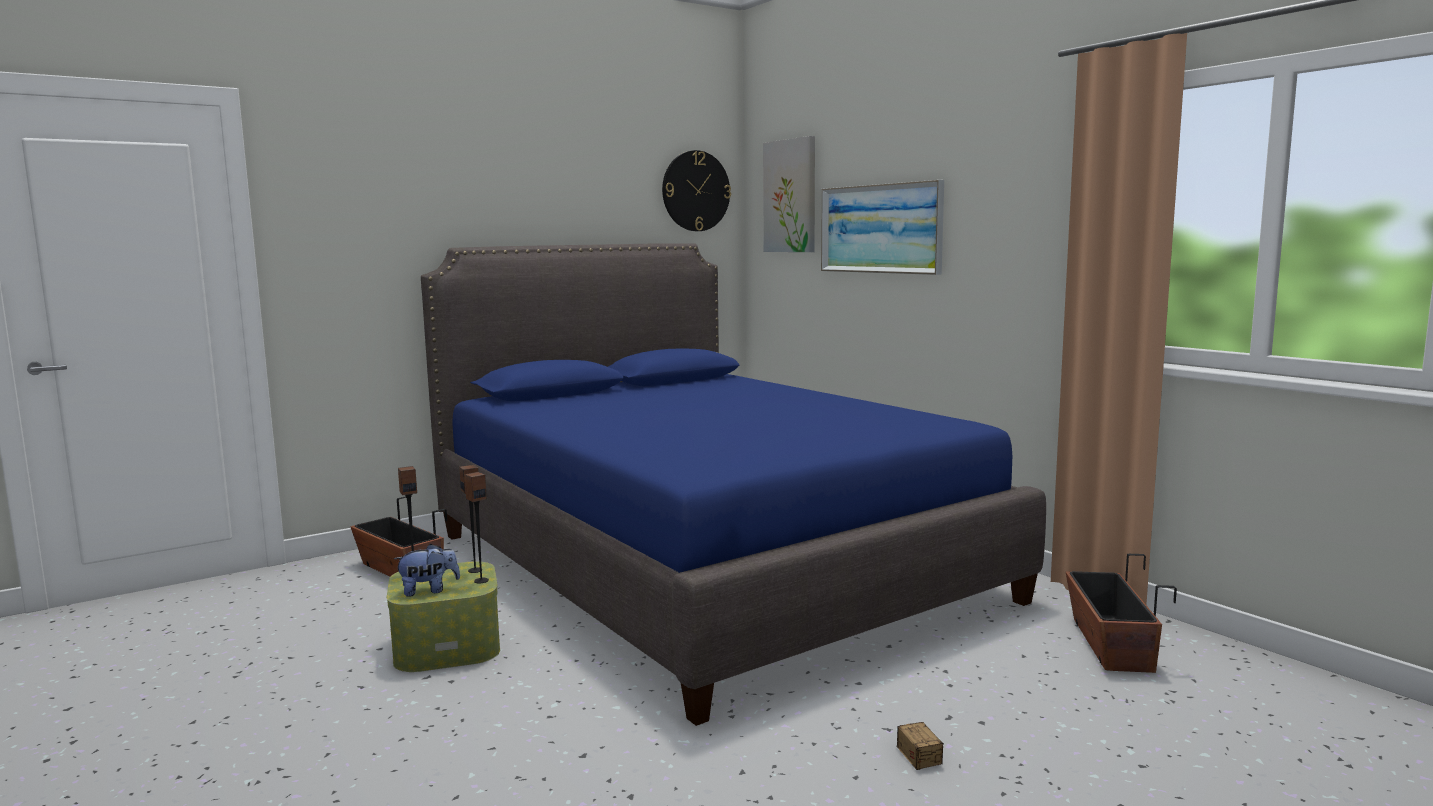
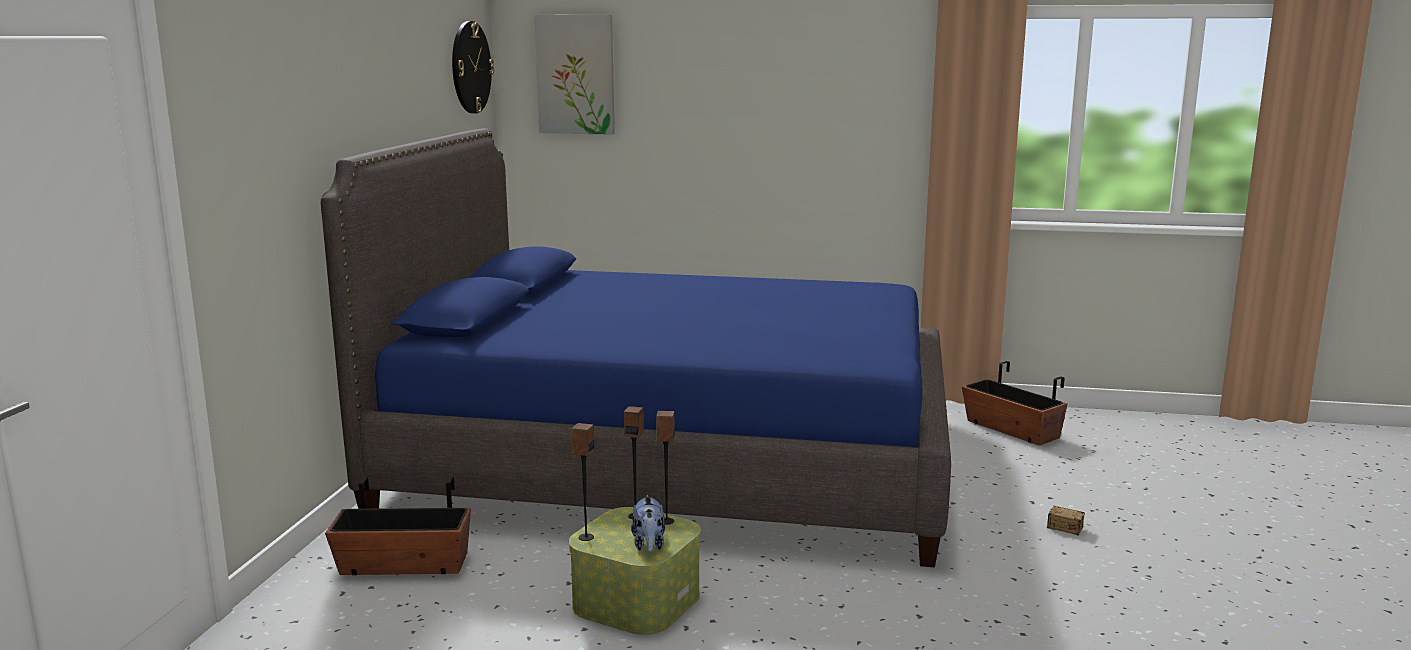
camera: 45 degrees left, 5 degrees up
plush toy [394,544,460,597] -> plush toy turned 150 degrees clockwise [631,495,665,552]
picture [821,180,944,275] -> none

